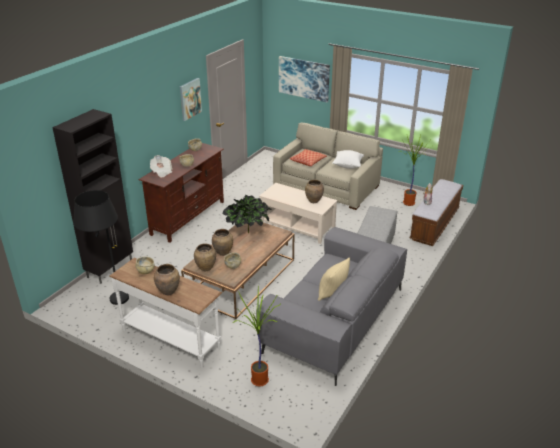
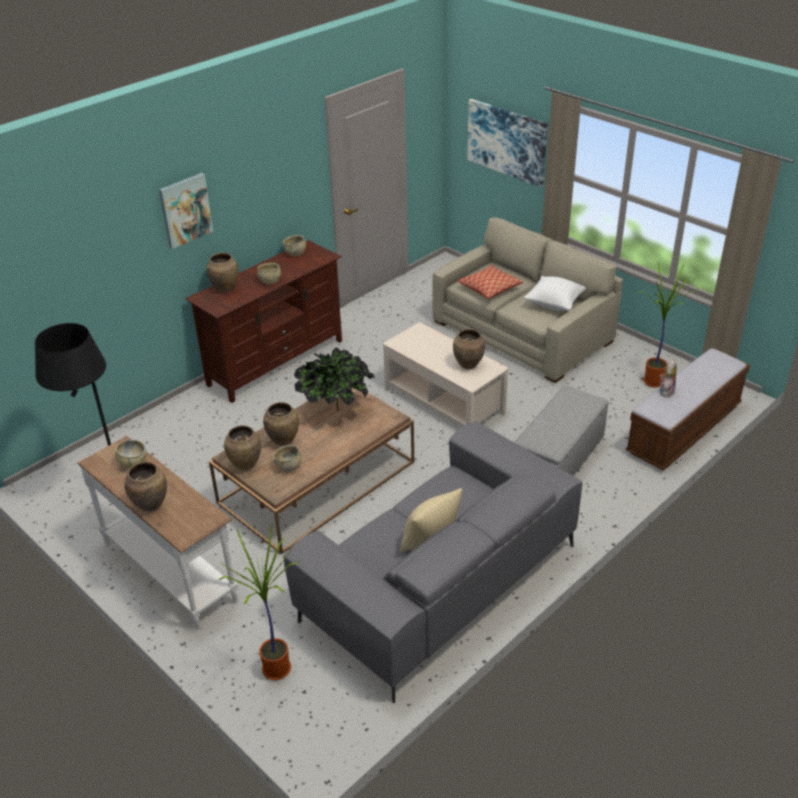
camera: 15 degrees right, 5 degrees up
black cabinet [52,109,133,284] -> none
newspaper [150,155,172,178] -> brown vase [207,253,239,293]
picture [180,78,202,121] -> picture moved to [159,173,213,249]

